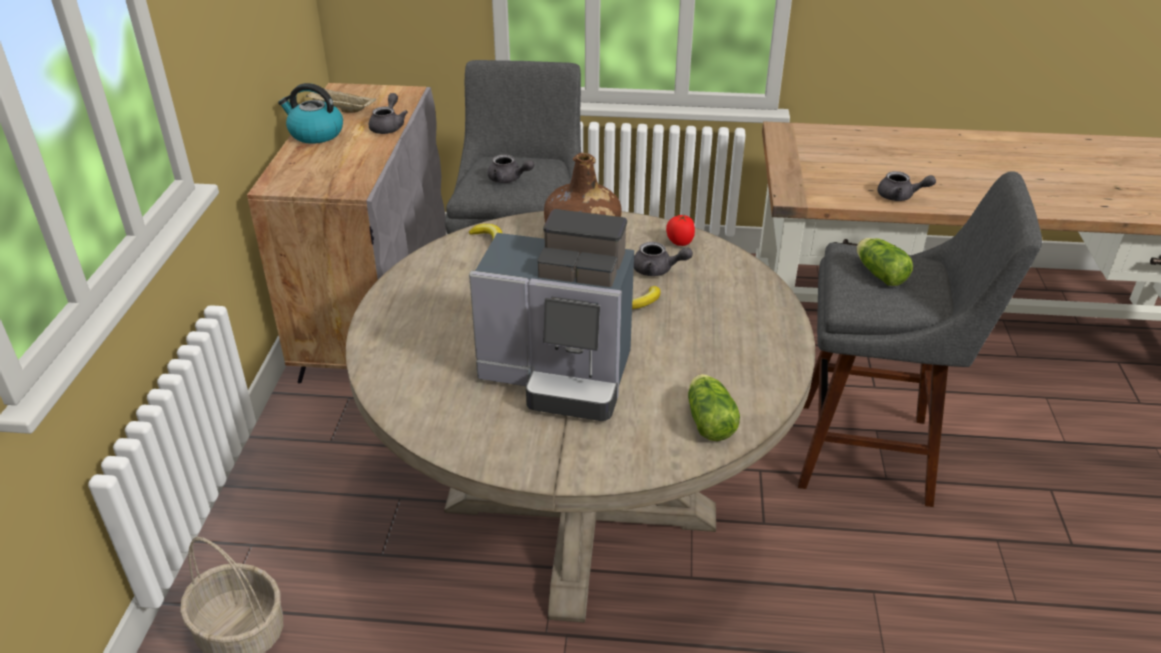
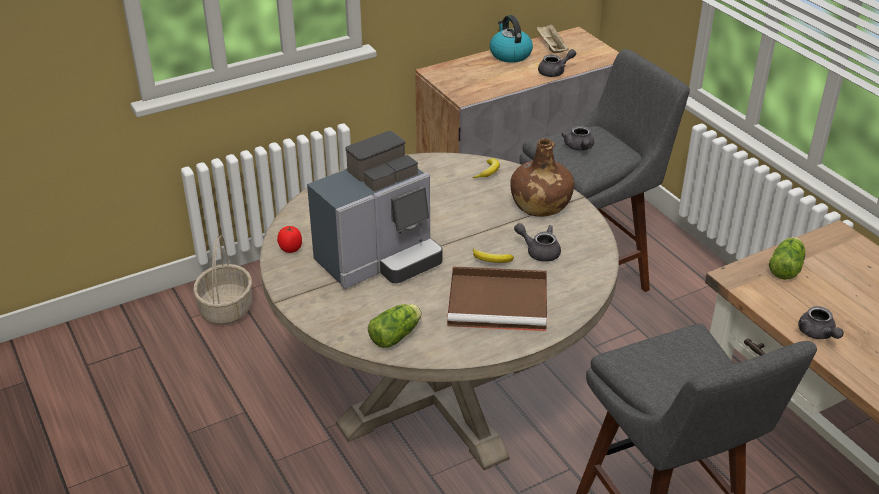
camera: 55 degrees right, 0 degrees up
coffee machine [469,209,634,421] -> coffee machine turned 105 degrees counterclockwise [307,131,442,289]
grey teapot [634,242,693,276] -> grey teapot turned 135 degrees clockwise [514,223,561,262]
tomato [666,215,695,246] -> tomato moved to [277,226,302,253]
lettuce [857,238,913,286] -> lettuce moved to [769,237,805,280]
none -> brown tray [447,267,547,331]

